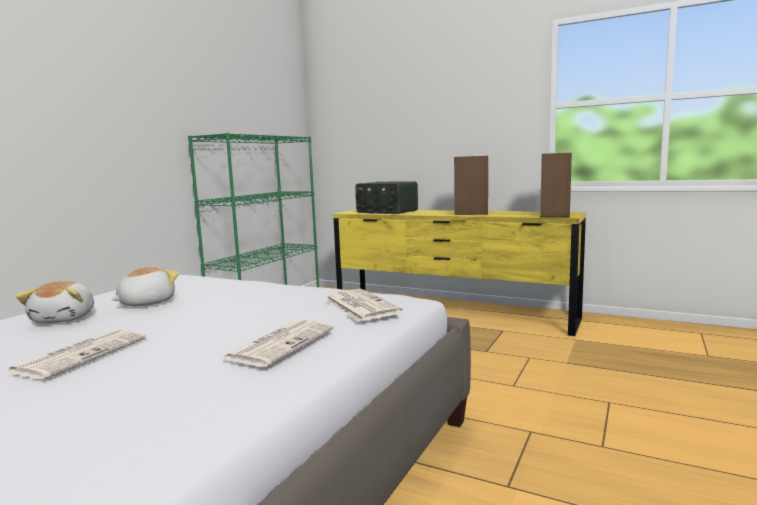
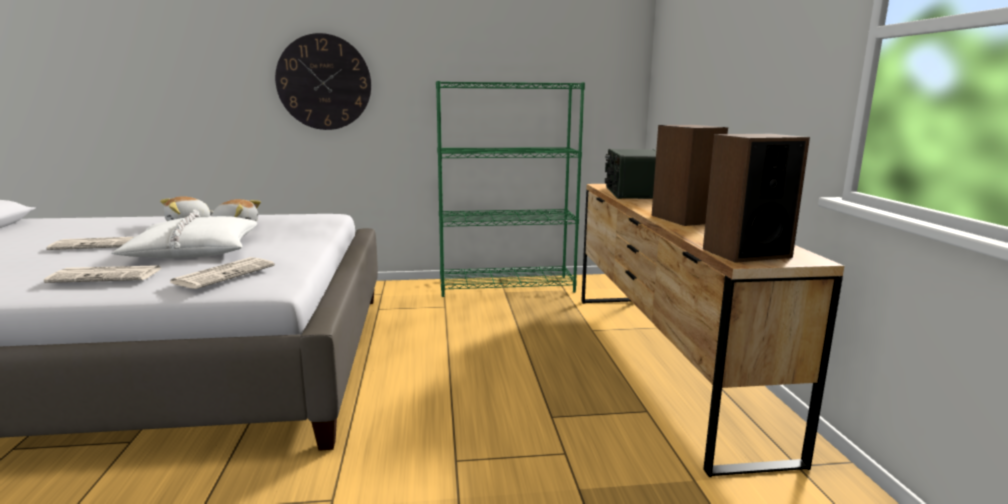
camera: 55 degrees right, 5 degrees up
yellow dresser [333,209,586,336] -> brown dresser [581,184,844,477]
none -> white pillow [112,210,258,258]
none -> wall clock [275,33,371,130]

